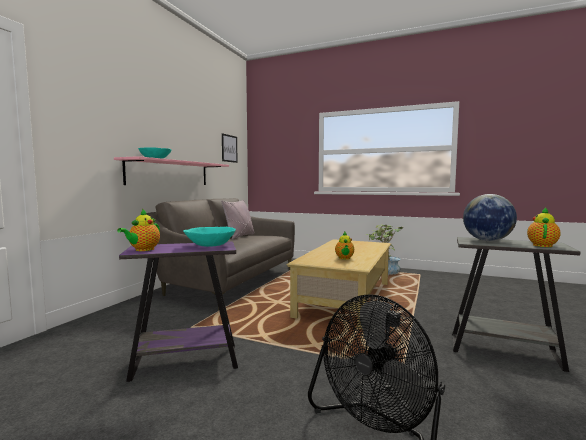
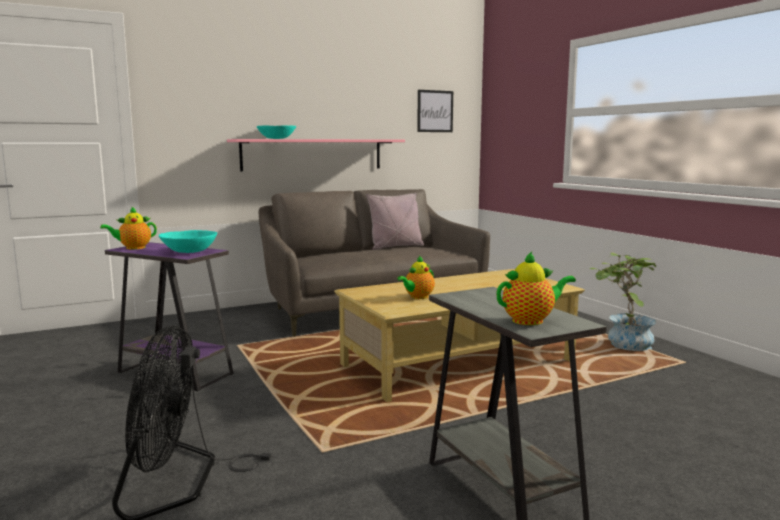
camera: 40 degrees right, 5 degrees up
globe [463,194,517,241] -> none

